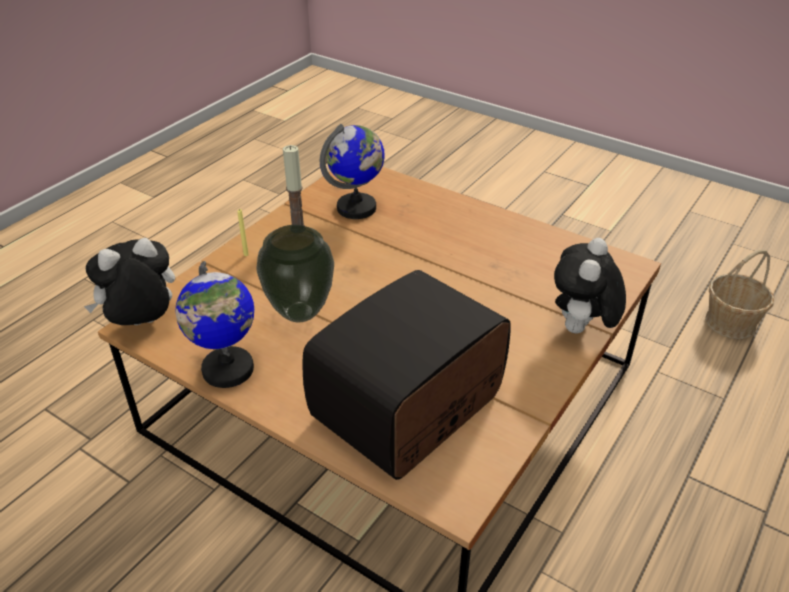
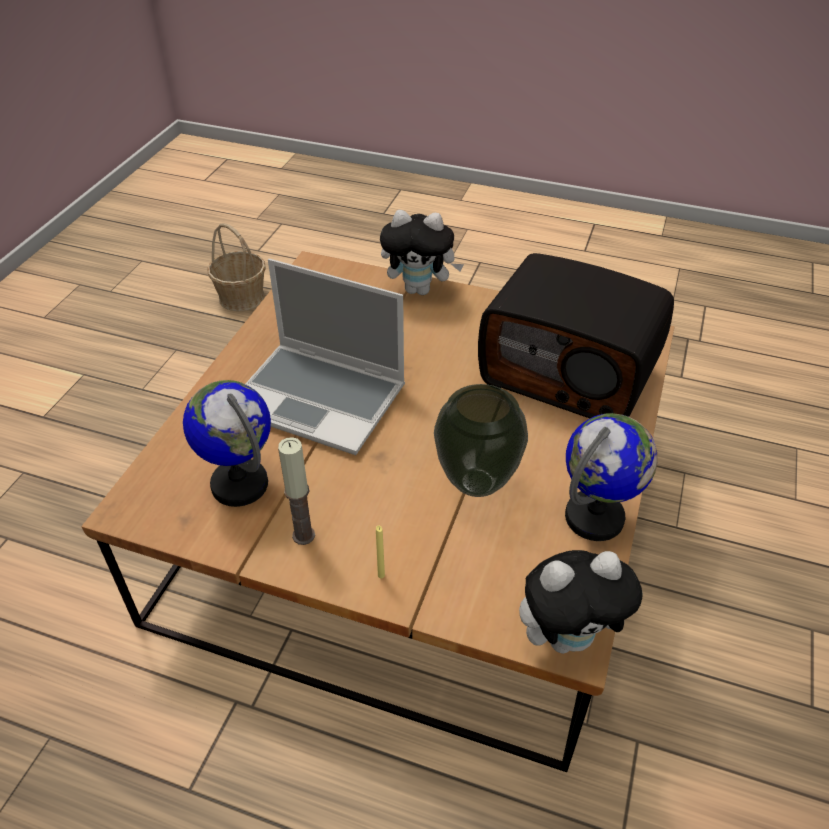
camera: 105 degrees left, 5 degrees up
plush toy [84,238,175,325] -> plush toy turned 60 degrees counterclockwise [519,550,643,654]
none -> laptop [246,259,405,455]

